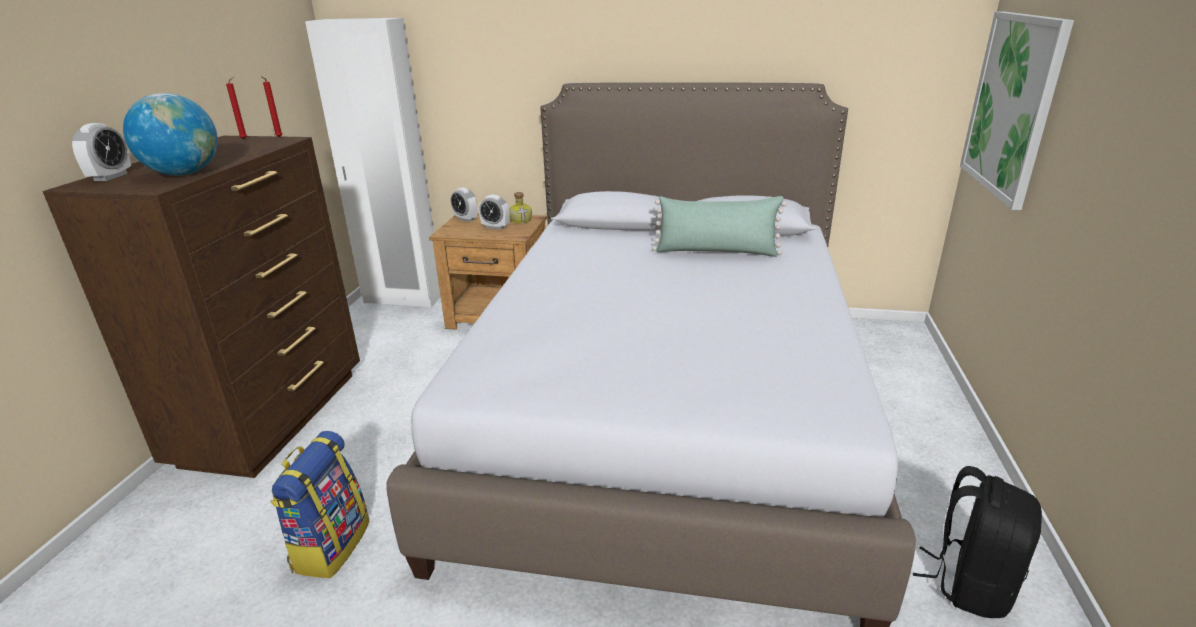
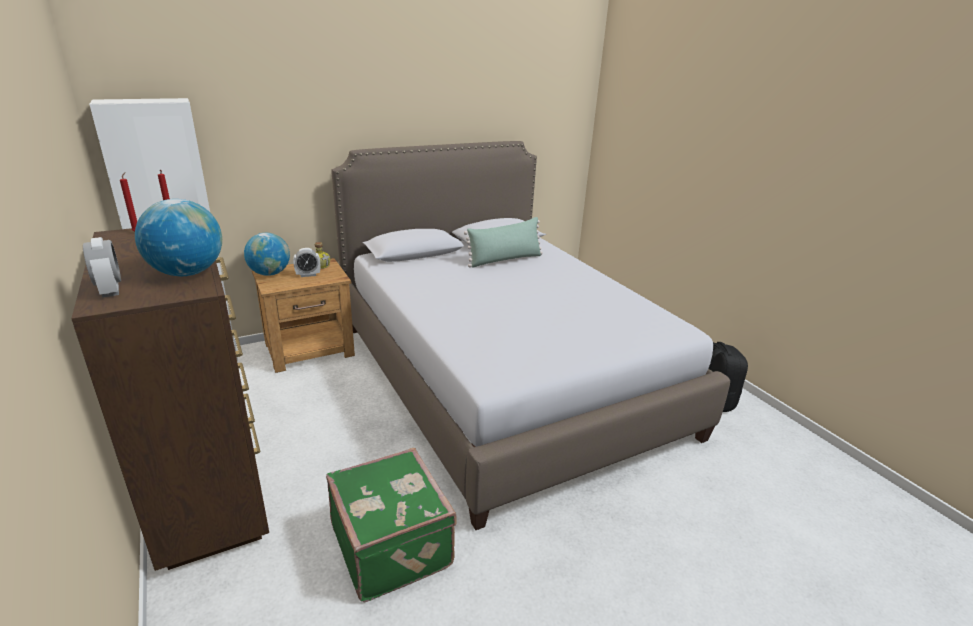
camera: 40 degrees left, 0 degrees up
backpack [270,431,369,578] -> green suitcase [326,448,457,603]
alarm clock [451,187,477,222] -> globe [244,233,290,276]
picture [960,11,1074,210] -> none

